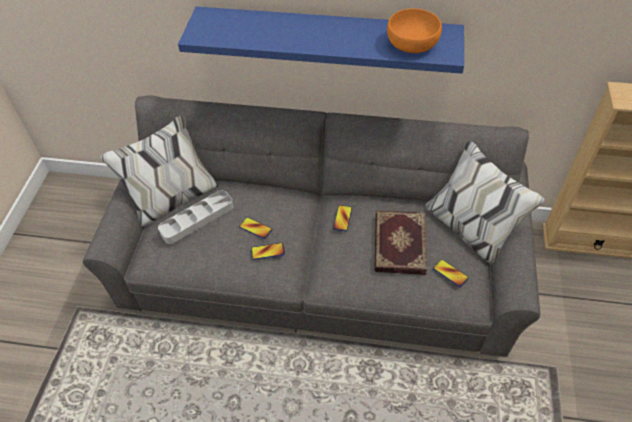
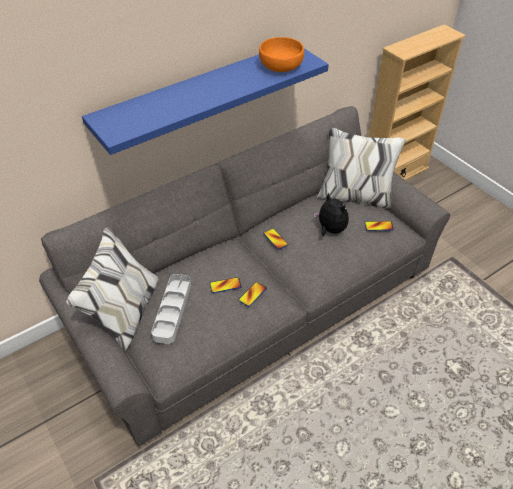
camera: 45 degrees left, 5 degrees down
book [374,211,427,275] -> plush toy [314,192,349,236]

